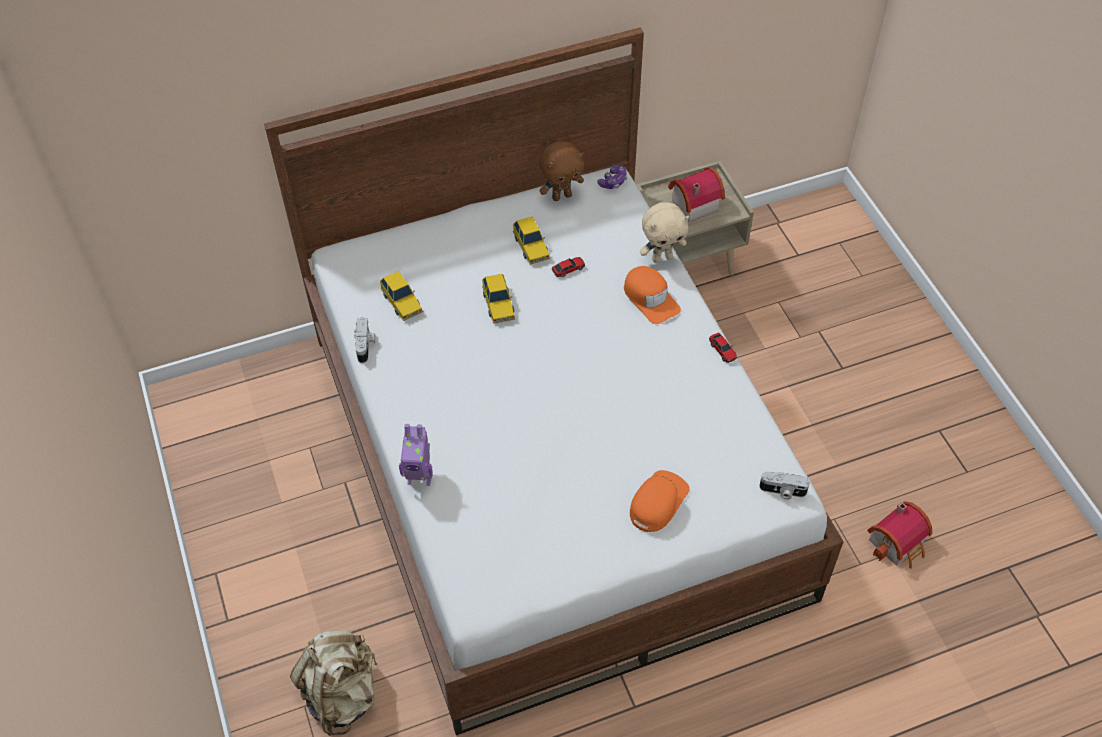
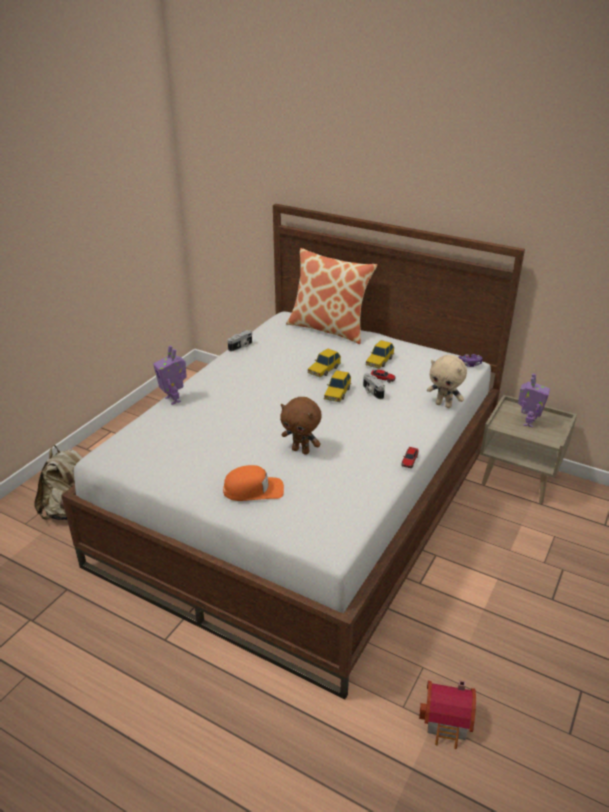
camera: 50 degrees right, 20 degrees down
toy car [380,271,423,321] -> toy car moved to [324,370,351,402]
brown plush toy [539,141,584,201] -> brown plush toy moved to [280,397,322,454]
orange cap [624,266,681,324] -> none
toy house [668,167,725,222] -> toy robot [518,374,550,428]
camera [759,472,810,500] -> camera moved to [363,373,385,399]
none -> pillow [286,248,377,344]

